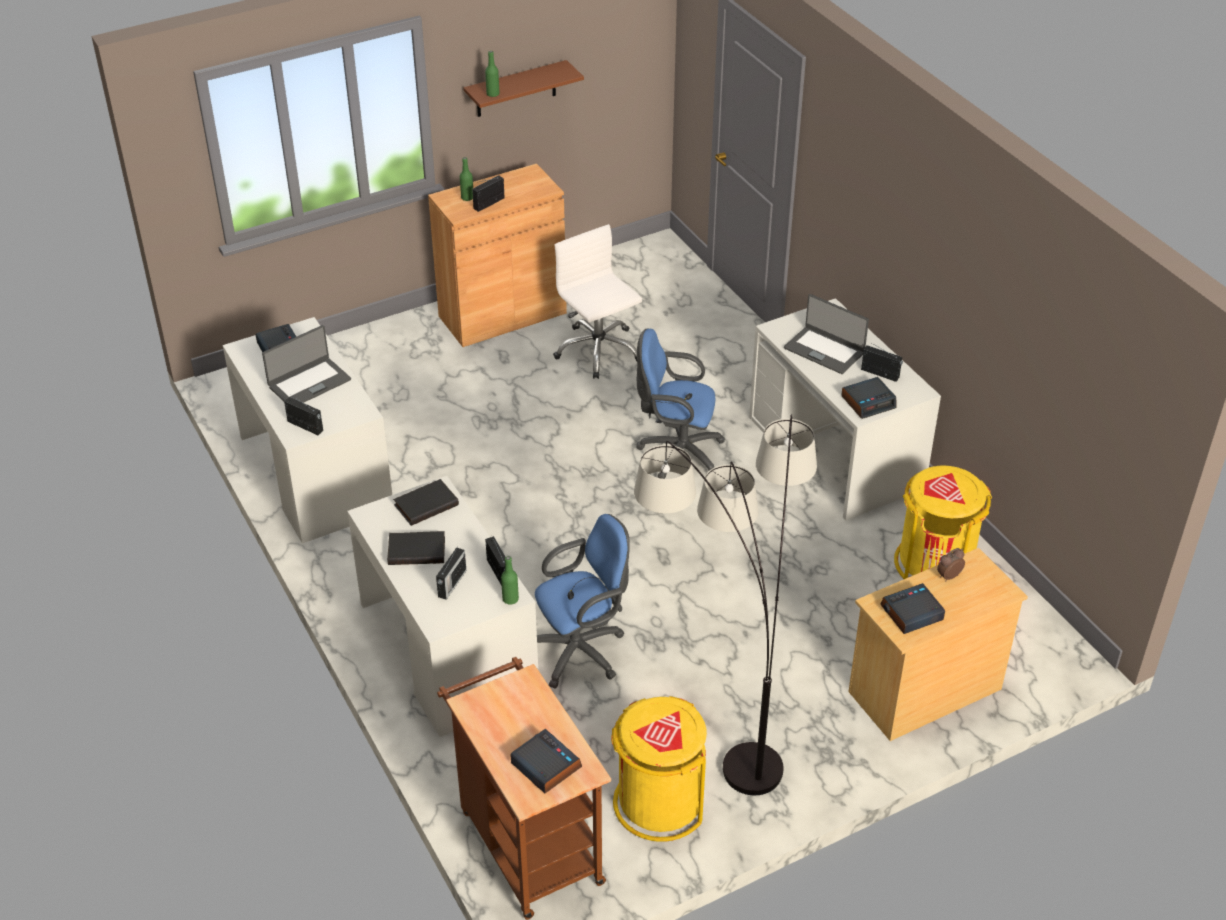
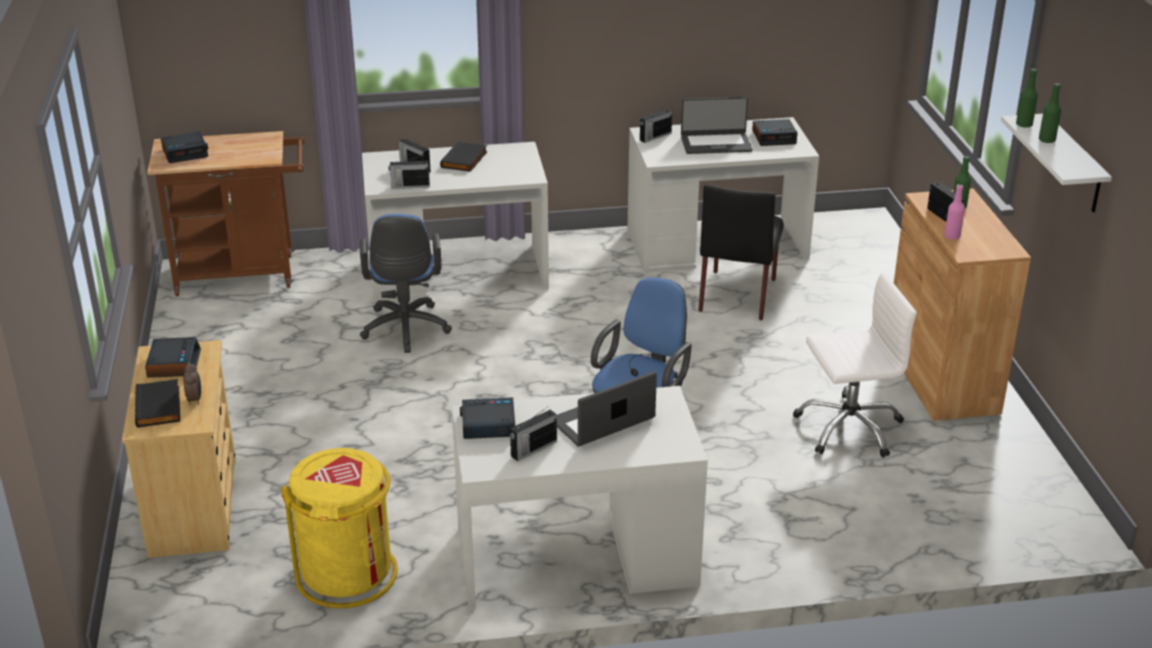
camera: 110 degrees right, 10 degrees down
laptop [262,325,351,403] -> laptop turned 75 degrees counterclockwise [681,97,753,154]
black book [393,479,459,526] -> black book moved to [135,379,180,428]
brown shelf [463,60,584,117] -> white shelf [1001,114,1112,213]
green bottle [501,556,519,604] -> green bottle moved to [1039,83,1061,143]
yellow trash can [611,696,707,842] -> none
floor lamp [634,415,817,795] -> none
alarm clock [841,377,896,419] -> alarm clock turned 90 degrees clockwise [460,397,515,439]
none -> black chair [698,185,784,320]
none -> pink bottle [945,184,965,240]

